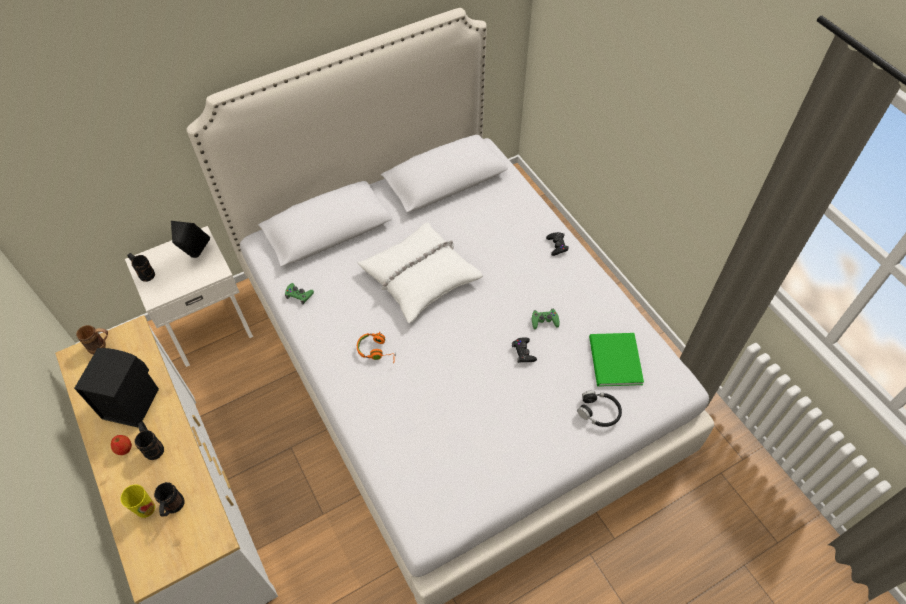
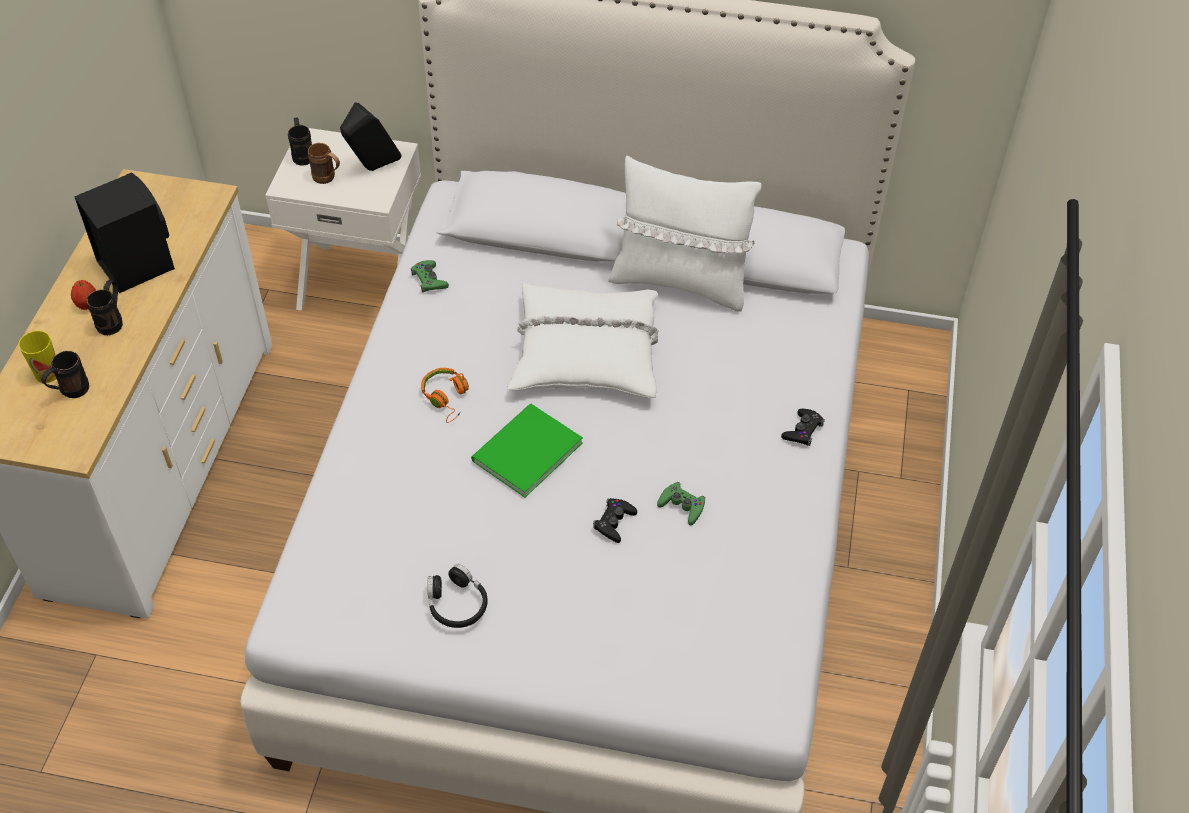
camera: 40 degrees right, 5 degrees down
brown mug [76,325,108,354] -> brown mug moved to [308,143,340,184]
black headphones [577,391,622,427] -> black headphones moved to [427,564,488,628]
green book [589,333,644,387] -> green book moved to [471,404,583,498]
none -> white pillow [608,156,761,312]

